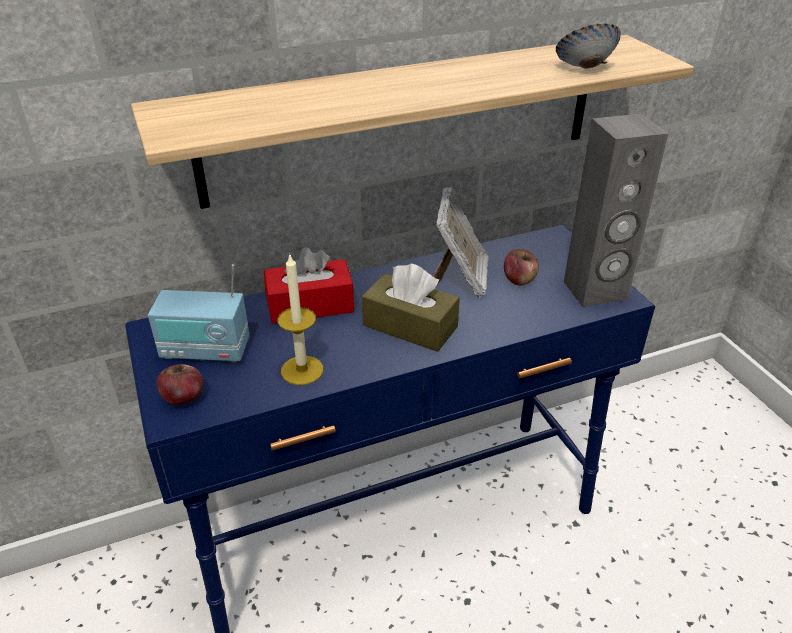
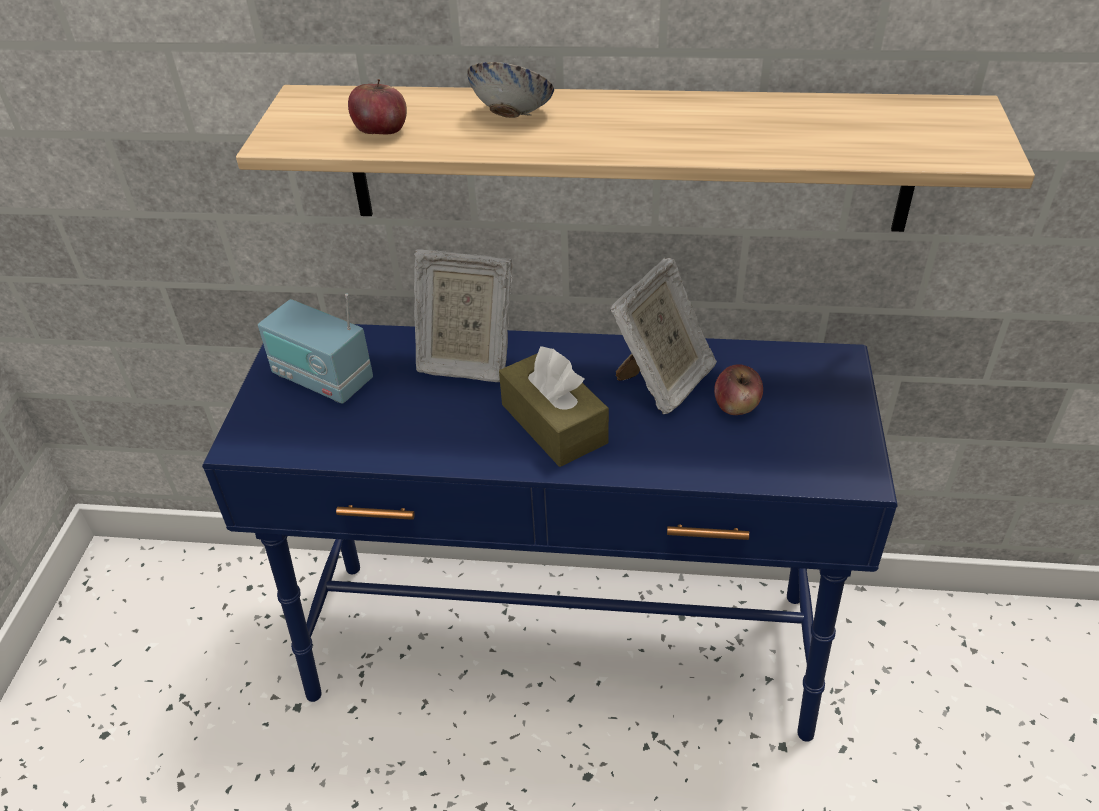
camera: 30 degrees right, 5 degrees up
apple [157,364,203,405] -> apple moved to [348,79,407,134]
red tissue box [264,247,354,324] -> picture frame [414,250,513,382]
candle [278,255,323,385] -> none
bowl [556,23,621,69] -> bowl moved to [467,62,554,118]
grey speaker [564,114,668,307] -> none

